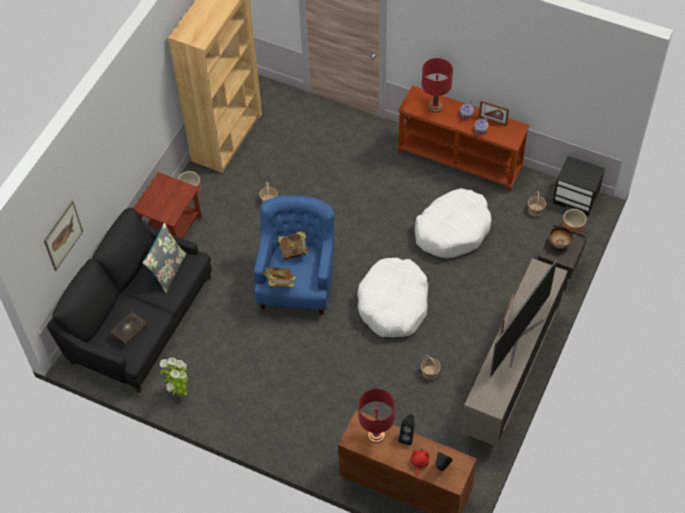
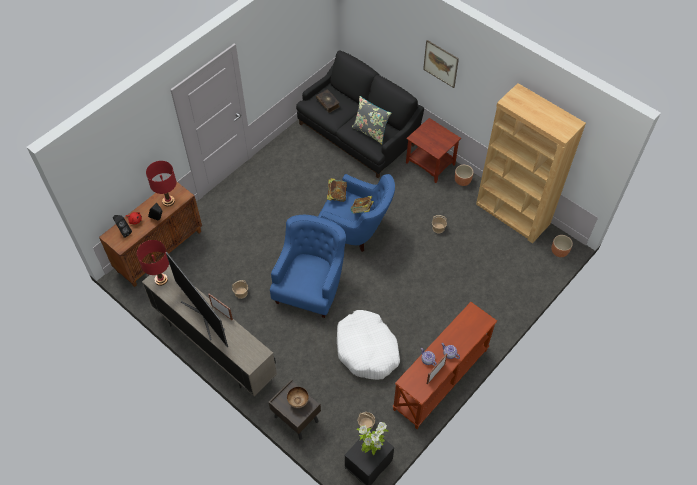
camera: 105 degrees right, 0 degrees up
picture [44,201,83,271] -> picture moved to [423,40,459,88]
potted plant [159,358,188,396] -> potted plant moved to [357,422,388,455]
white dog bed [357,258,428,337] -> blue armchair [270,215,346,318]
red table lamp [422,58,453,113] -> red table lamp moved to [137,240,169,286]
brown planter [562,209,587,233] -> brown planter moved to [551,235,573,257]

